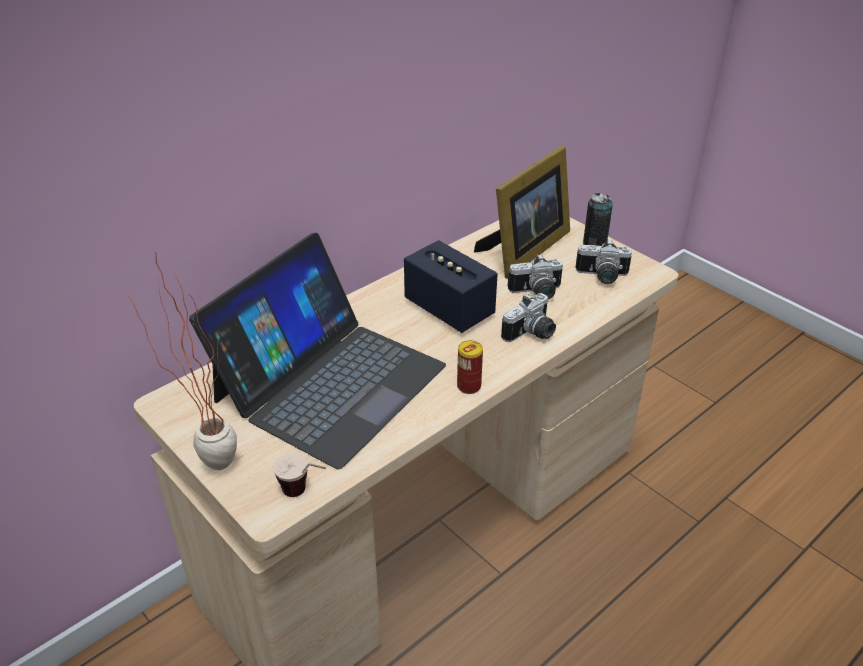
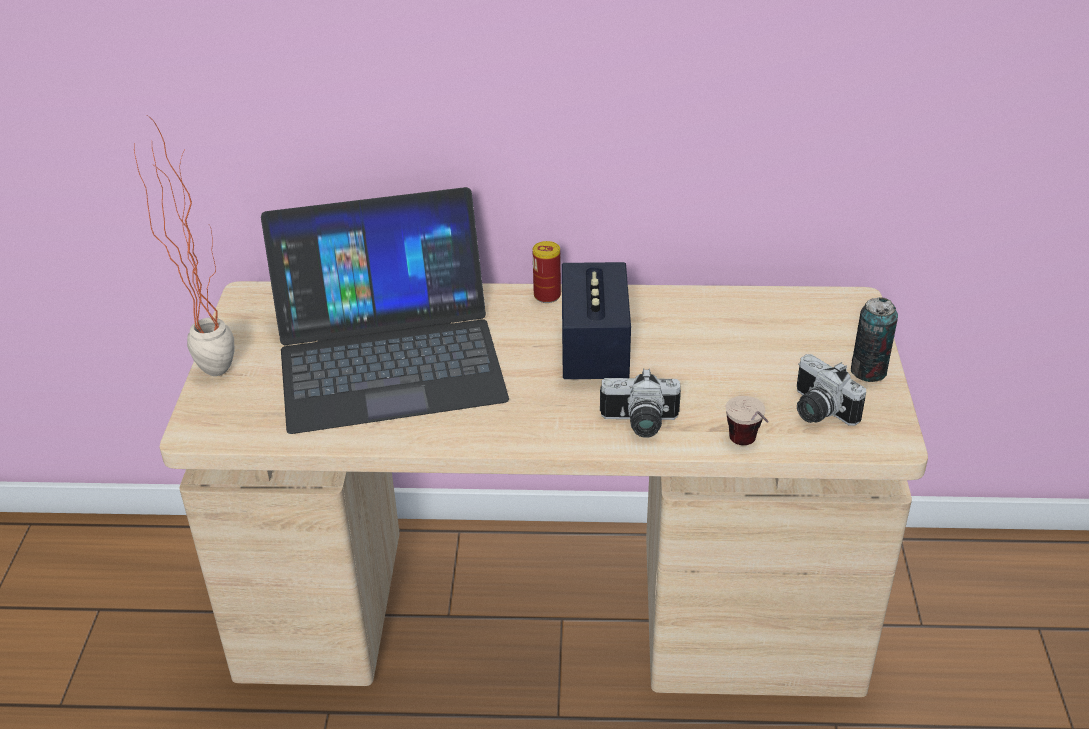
camera: 45 degrees right, 0 degrees up
cup [273,453,326,497] -> cup moved to [726,396,769,445]
can [457,340,483,394] -> can moved to [533,241,561,303]
picture frame [474,146,570,279] -> none
camera [508,254,563,300] -> none

